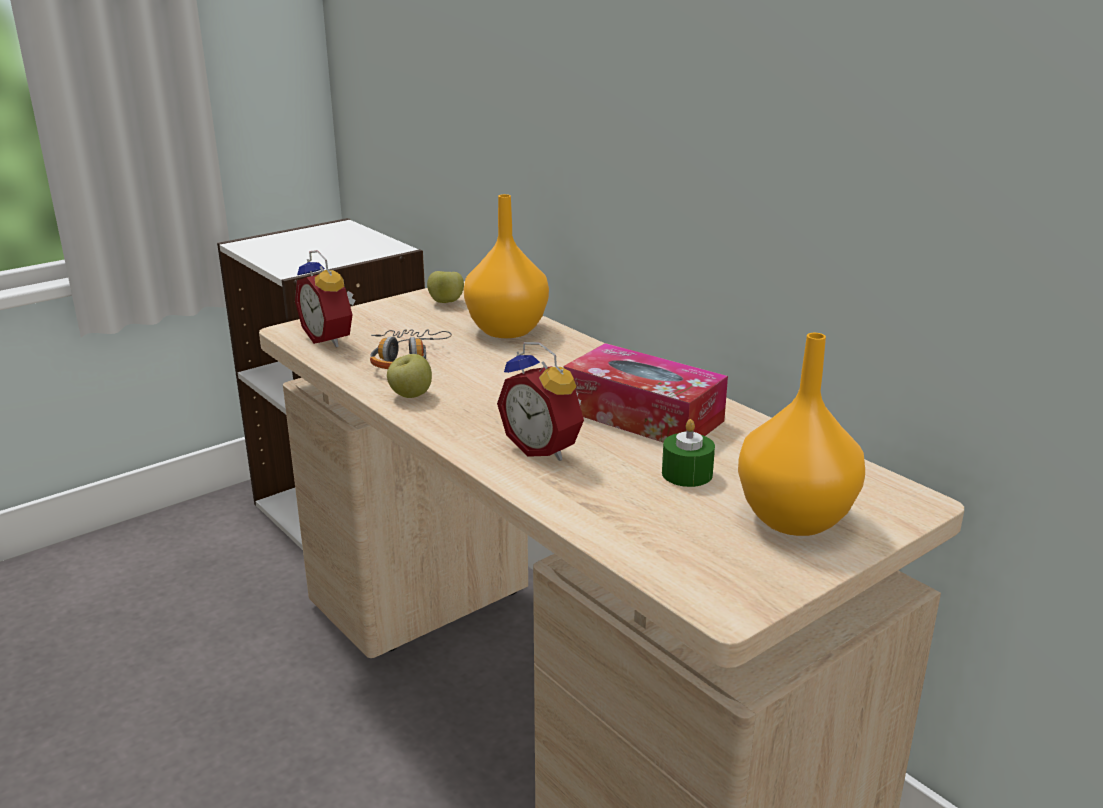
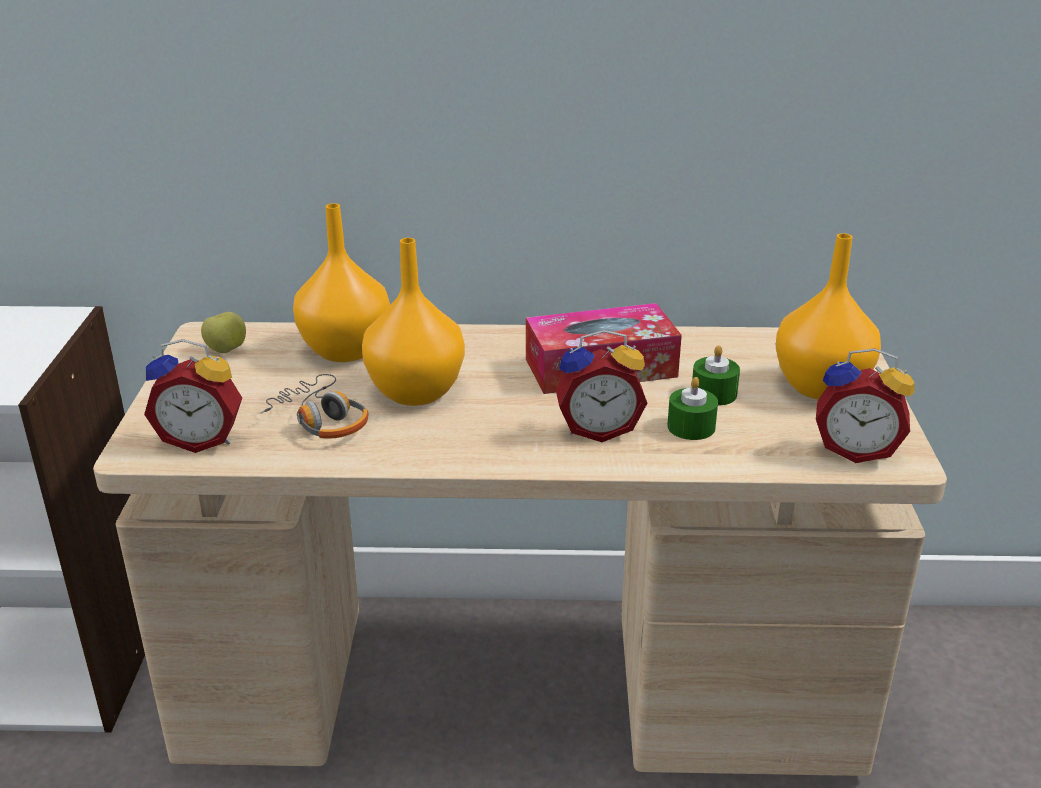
camera: 50 degrees left, 5 degrees up
apple [387,354,432,398] -> none
none -> orange vase [362,238,465,406]
none -> green candle [667,377,718,440]
none -> alarm clock [816,348,914,463]

